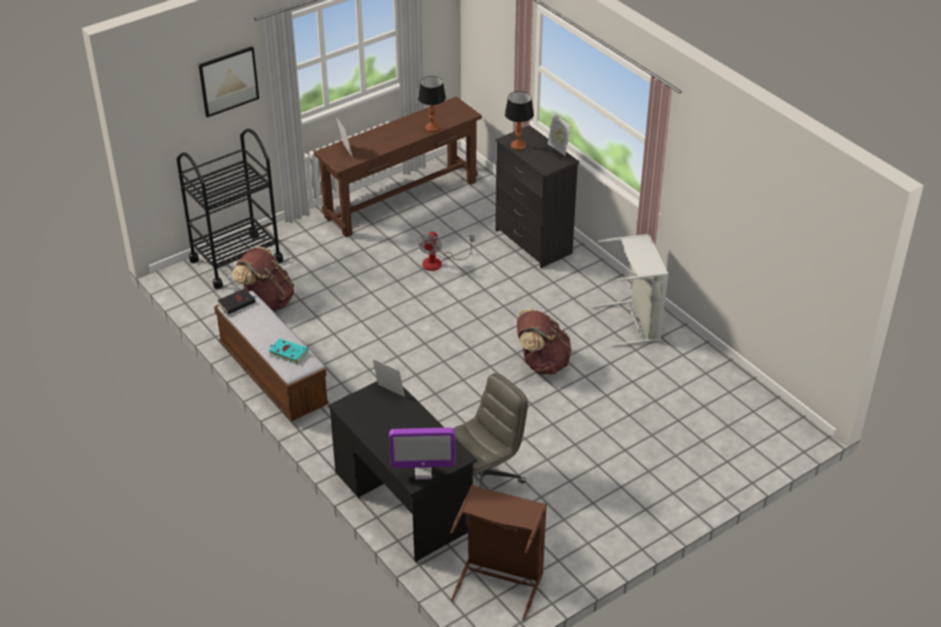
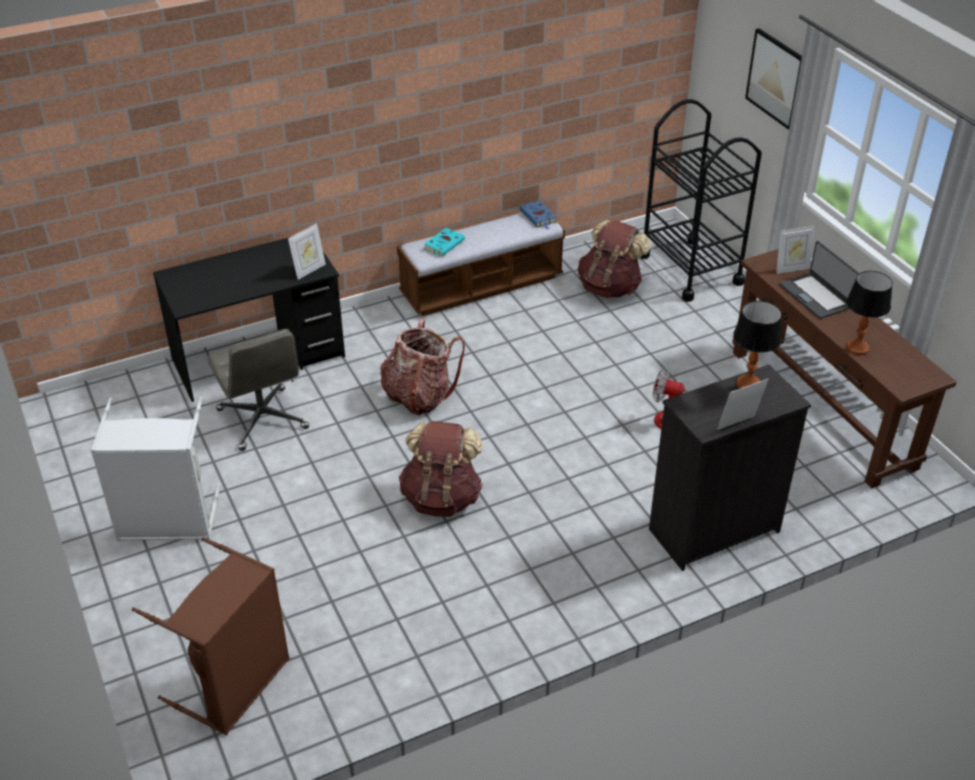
camera: 100 degrees right, 0 degrees up
black book [217,288,257,314] -> blue book [519,200,557,229]
monitor [389,428,455,480] -> none
brown laundry basket [450,485,547,620] -> brown laundry basket moved to [132,537,290,735]
grey laundry basket [593,234,668,347] -> grey laundry basket moved to [91,397,220,541]
none -> backpack [380,318,465,416]
none -> laptop [779,241,860,319]

